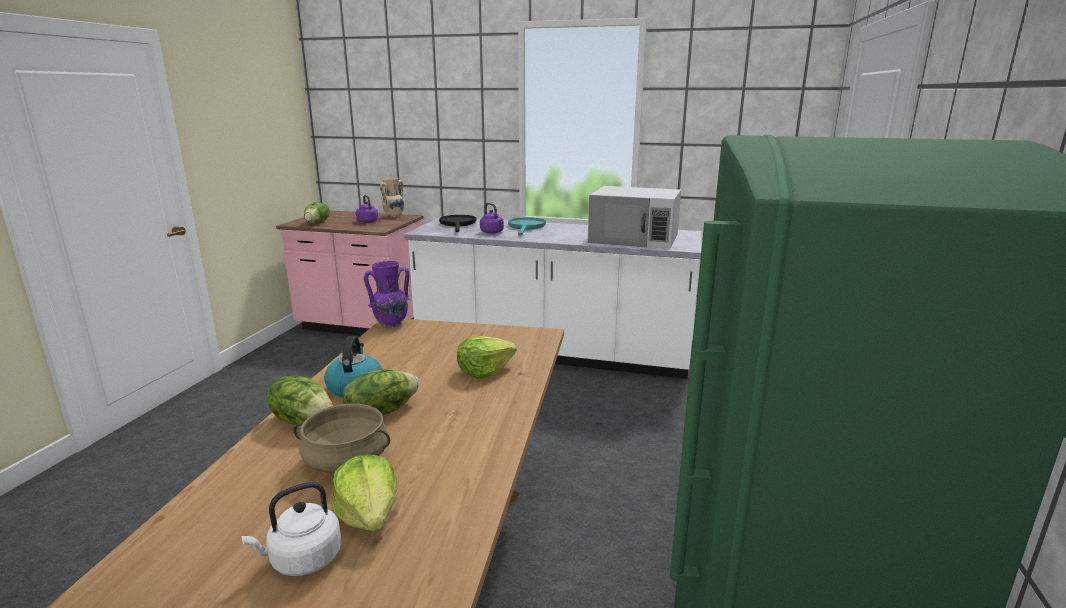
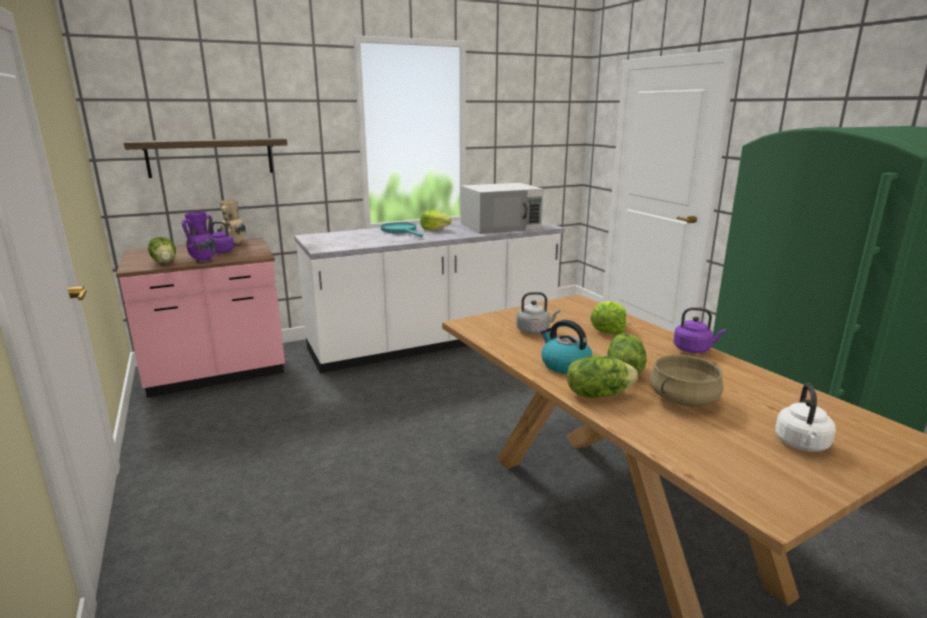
camera: 40 degrees left, 0 degrees up
lettuce [332,455,397,531] -> lettuce moved to [420,210,452,230]
purple vase [364,261,410,327] -> purple vase moved to [182,212,216,262]
black frying pan [439,215,477,232] -> none
purple kettle [480,203,504,234] -> purple kettle moved to [674,307,726,353]
none -> shelf [124,138,287,178]
none -> grey kettle [516,292,560,334]

